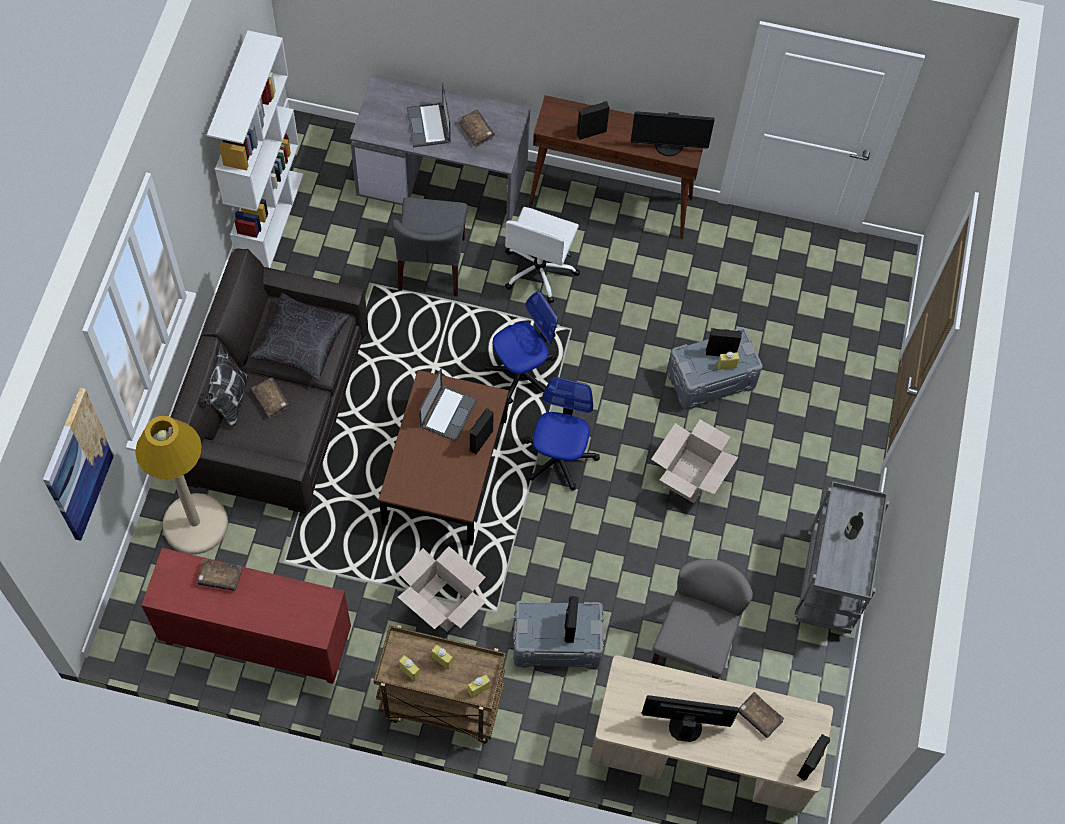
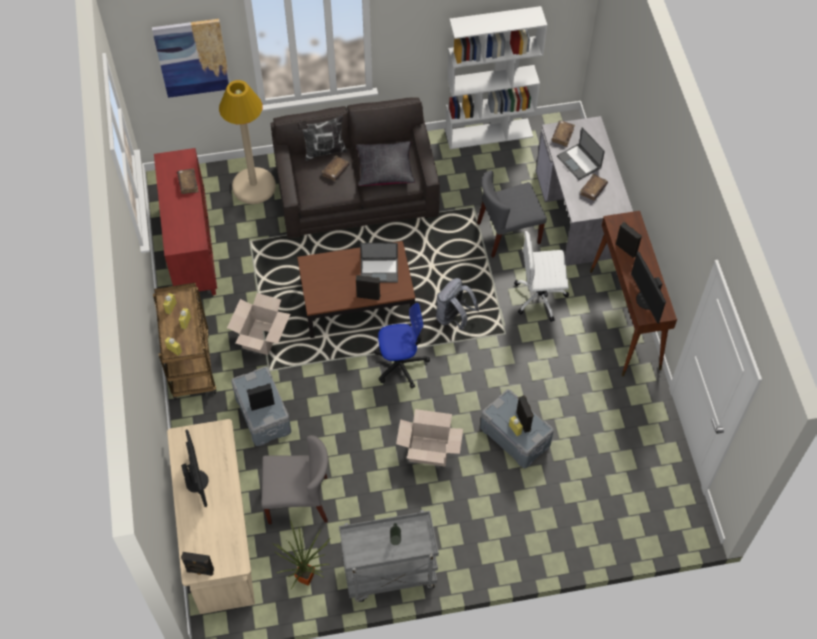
camera: 70 degrees right, 5 degrees down
laptop [406,82,451,147] -> laptop turned 90 degrees counterclockwise [557,127,605,180]
office chair [484,291,558,404] -> grey backpack [436,278,479,330]
brown book [738,692,784,738] -> brown book moved to [551,120,575,147]
none -> potted plant [272,520,330,589]

